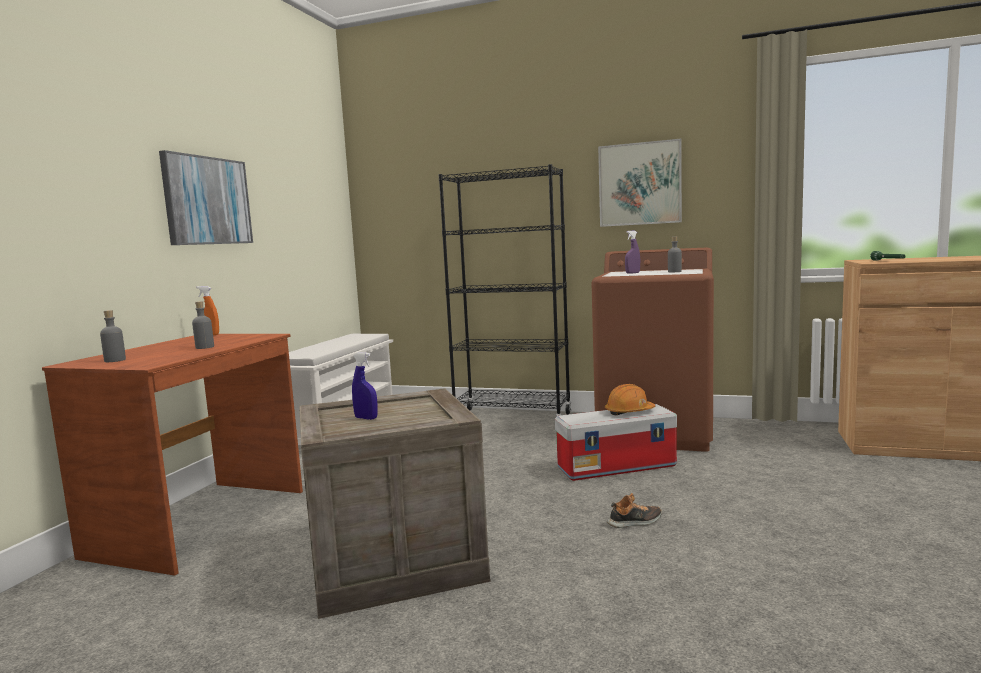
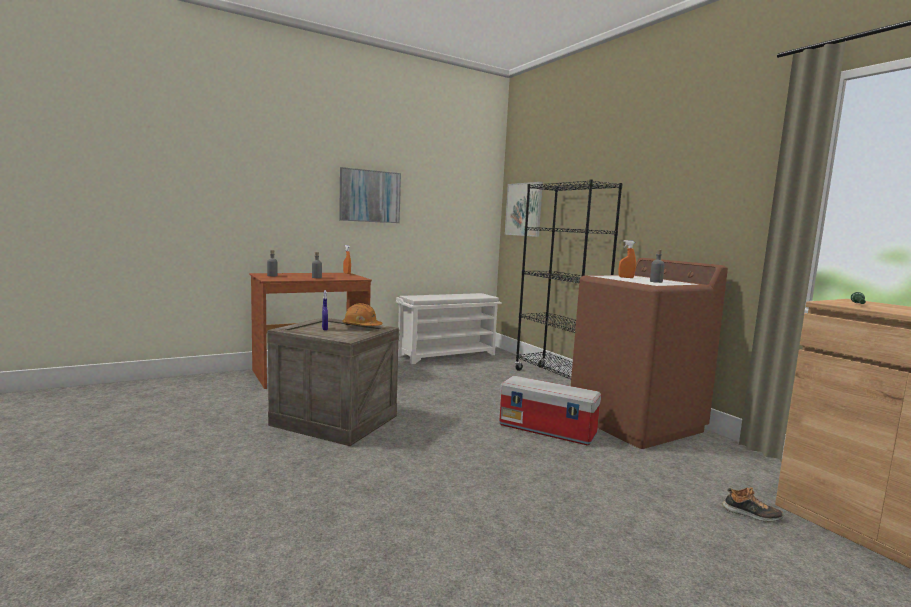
camera: 40 degrees right, 0 degrees up
picture [598,139,682,227] -> picture moved to [505,182,543,237]
orange hard hat [605,384,655,415] -> orange hard hat moved to [342,303,383,326]
shoe [607,493,662,528] -> shoe moved to [722,487,784,522]
purple spray bottle [625,231,640,274] -> orange spray bottle [618,240,636,278]

